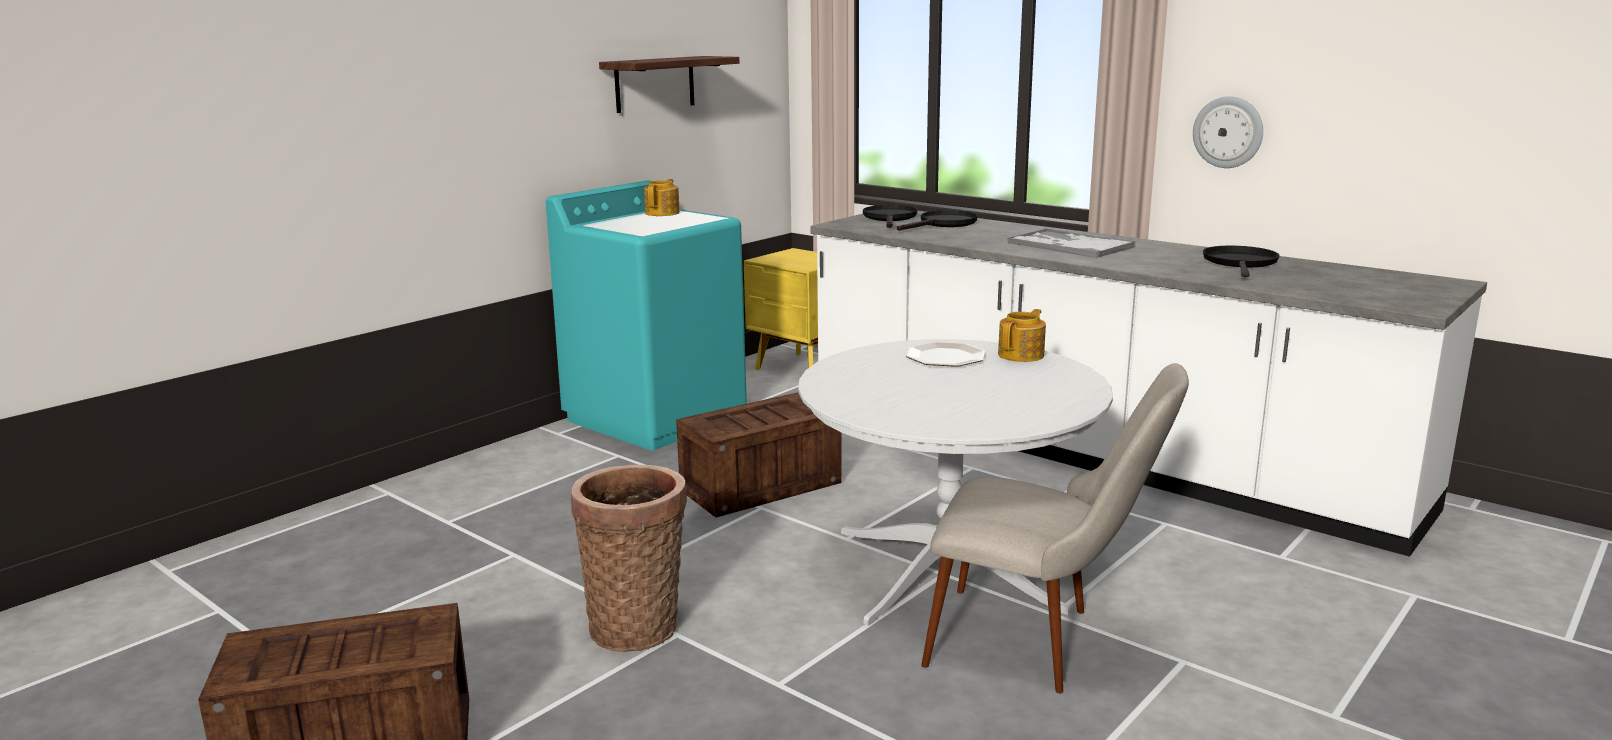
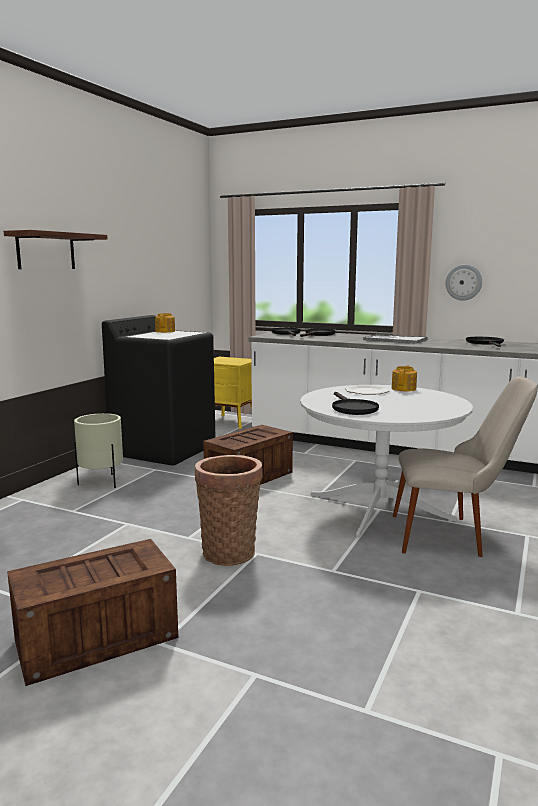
camera: 15 degrees left, 5 degrees down
turquoise washing machine [546,180,747,450] -> black washing machine [102,315,216,466]
shelf [599,56,740,113] -> shelf moved to [4,230,107,269]
none -> beige planter [74,413,123,488]
none -> black frying pan [332,392,379,415]

